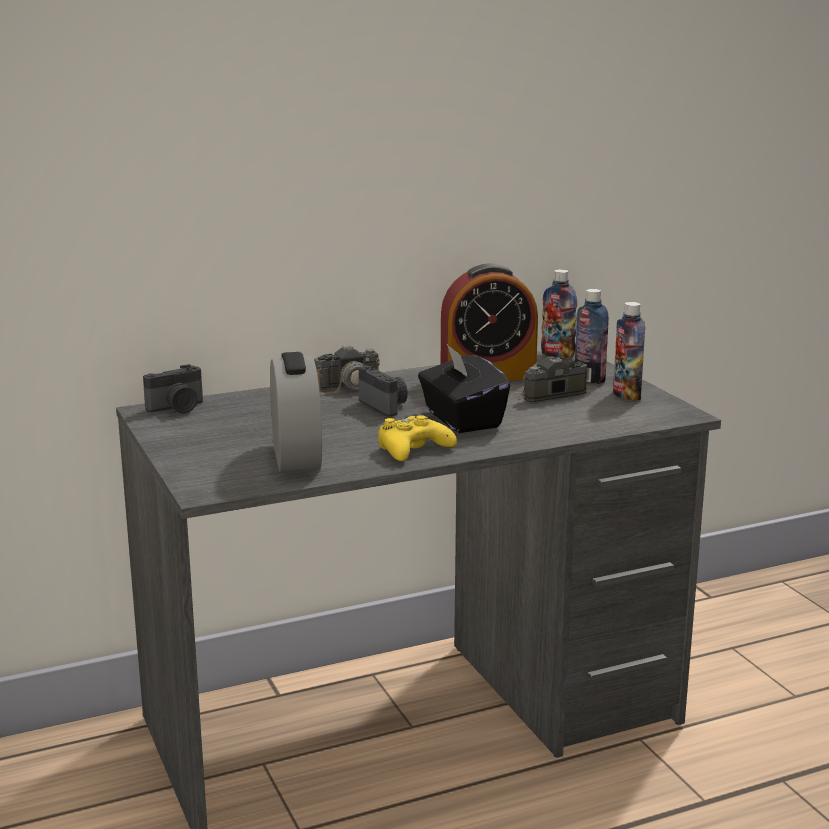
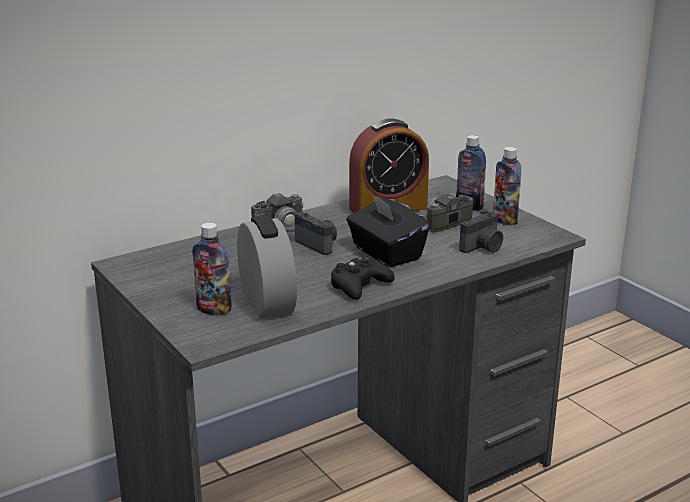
camera: 10 degrees left, 5 degrees up
camera [143,364,203,413] -> camera moved to [459,210,503,253]
yellow game controller [378,415,457,461] -> black game controller [331,257,395,300]
bottle [541,269,577,358] -> bottle moved to [192,223,232,315]

